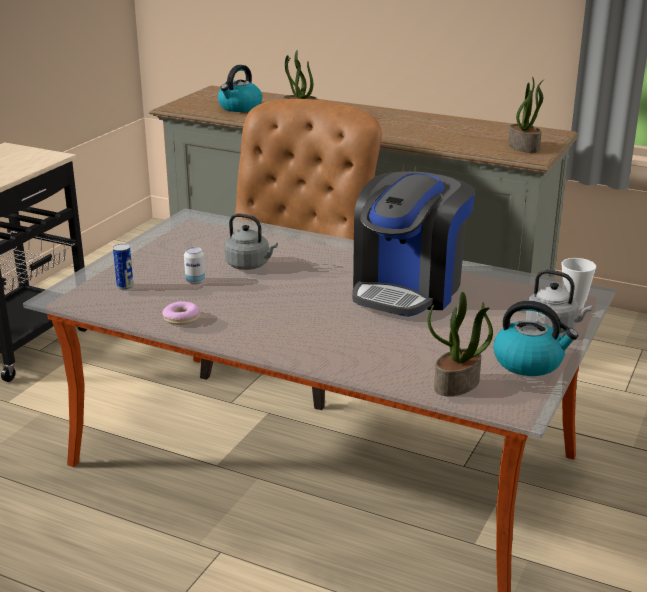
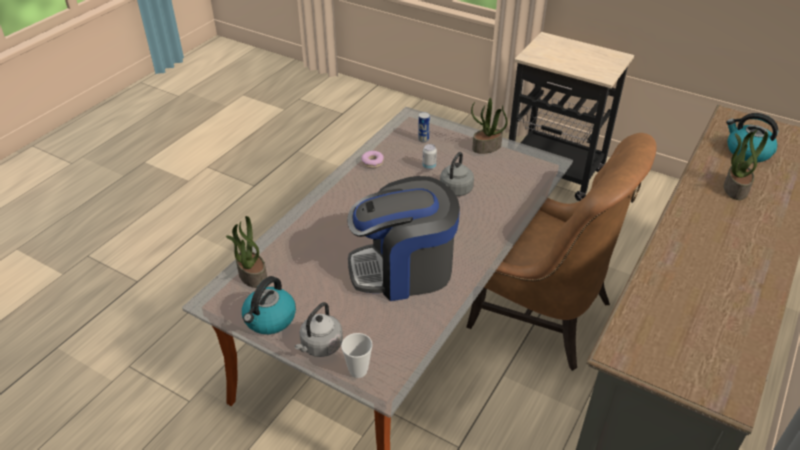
camera: 95 degrees right, 15 degrees up
coffee machine [352,171,475,317] -> coffee machine turned 45 degrees counterclockwise [347,176,460,301]
potted plant [508,76,544,153] -> potted plant moved to [471,98,508,154]

